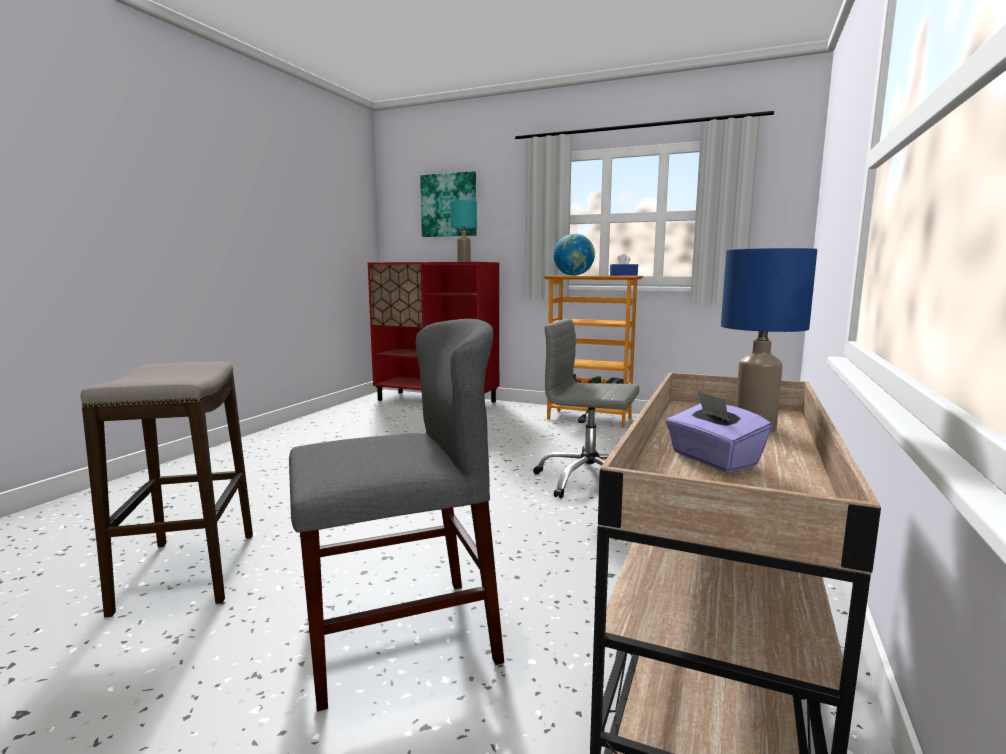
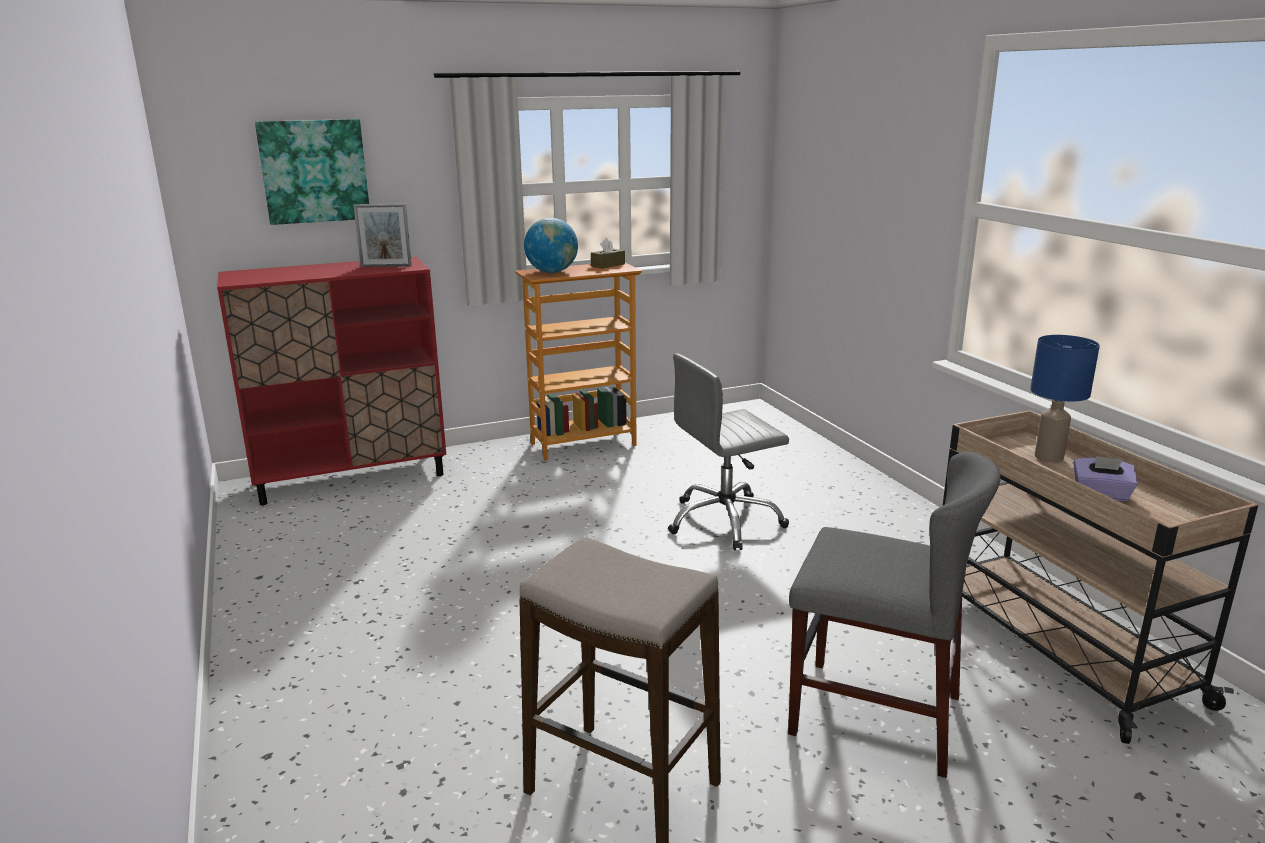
camera: 45 degrees left, 10 degrees up
grey chair [289,319,504,711] -> grey chair turned 90 degrees clockwise [788,452,1001,778]
turquoise table lamp [450,200,477,262] -> picture frame [353,204,412,267]
blue tissue box [610,253,638,276] -> brown tissue box [591,238,625,269]

